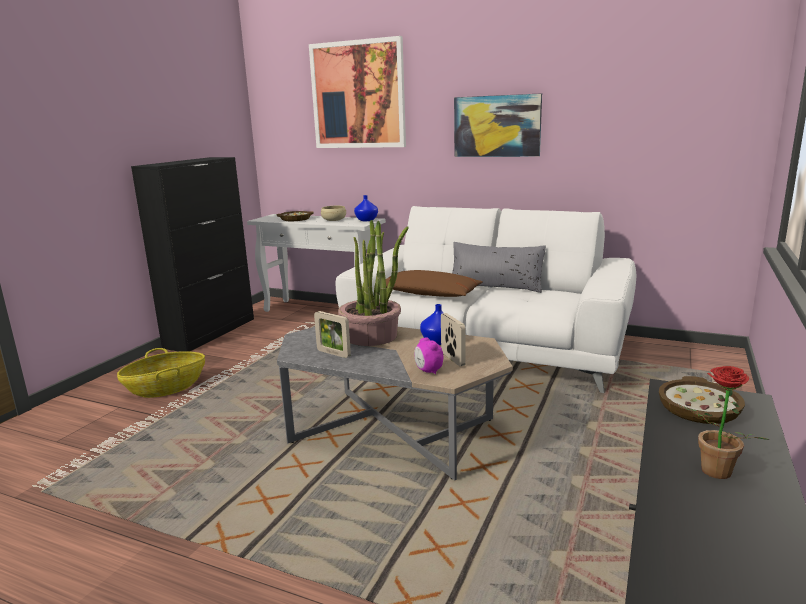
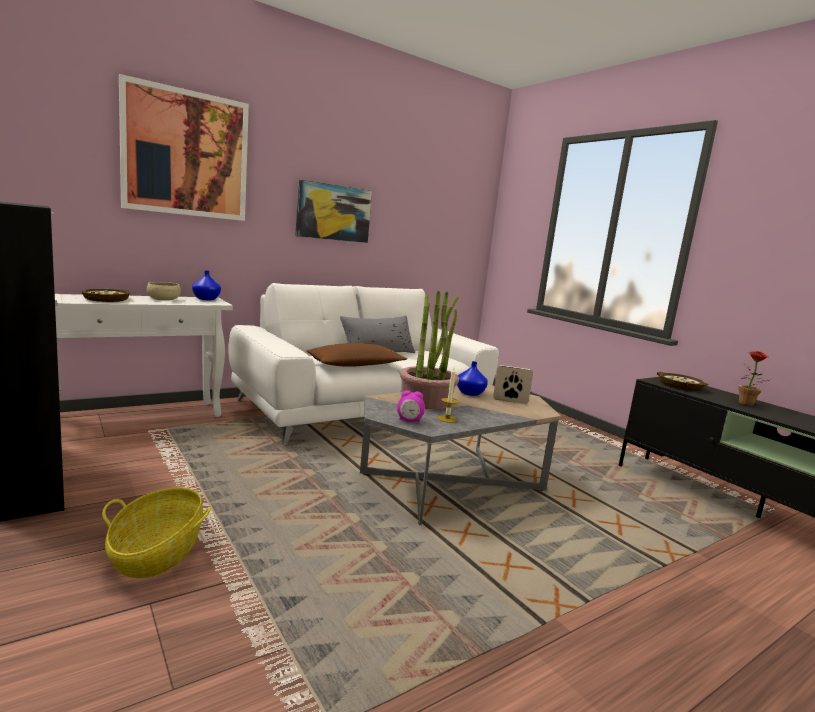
camera: 60 degrees left, 5 degrees down
picture frame [314,311,351,358] -> candle [438,368,458,423]
alarm clock [414,338,443,374] -> alarm clock moved to [397,390,425,422]

